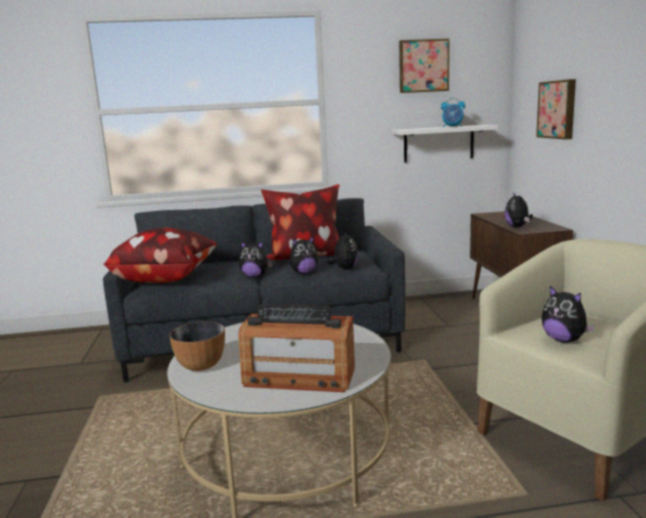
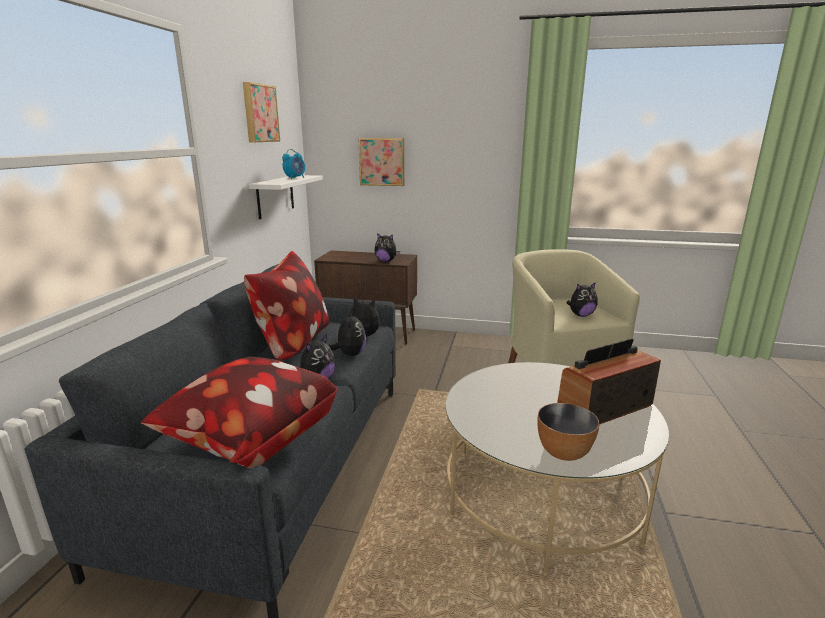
camera: 70 degrees left, 5 degrees up
radio [238,305,355,392] -> radio turned 150 degrees counterclockwise [557,339,661,425]

